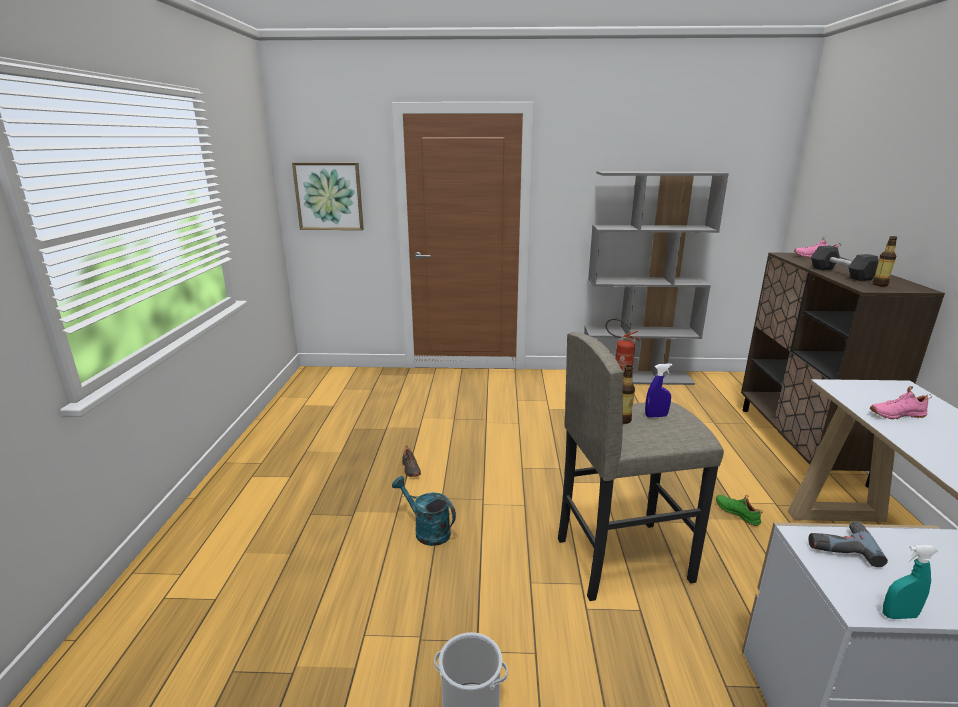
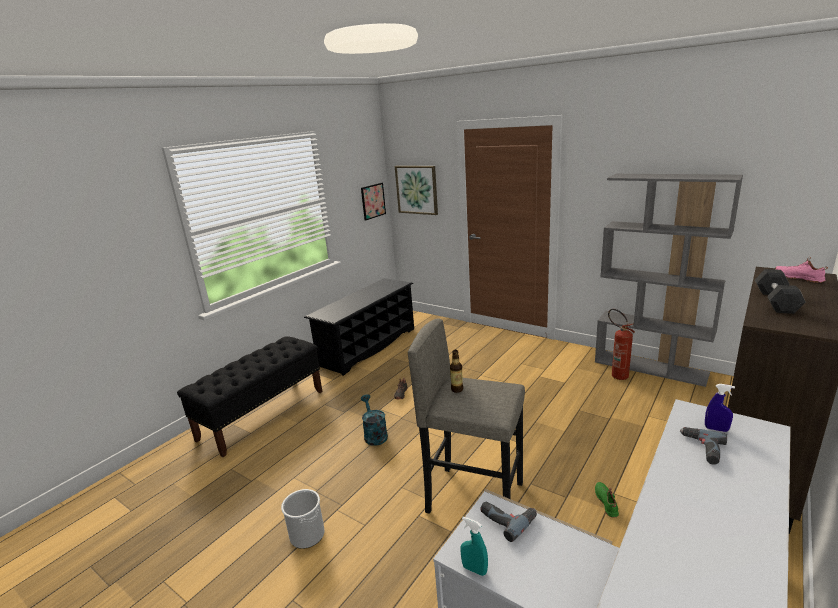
camera: 35 degrees right, 0 degrees up
blue spray bottle [645,363,673,417] -> blue spray bottle moved to [705,384,735,432]
pink shoe [870,386,932,420] -> power drill [680,427,727,465]
bottle [872,236,897,286] -> none
none -> black bench [177,336,323,457]
none -> black shoe rack [304,278,414,376]
none -> picture [361,183,386,221]

